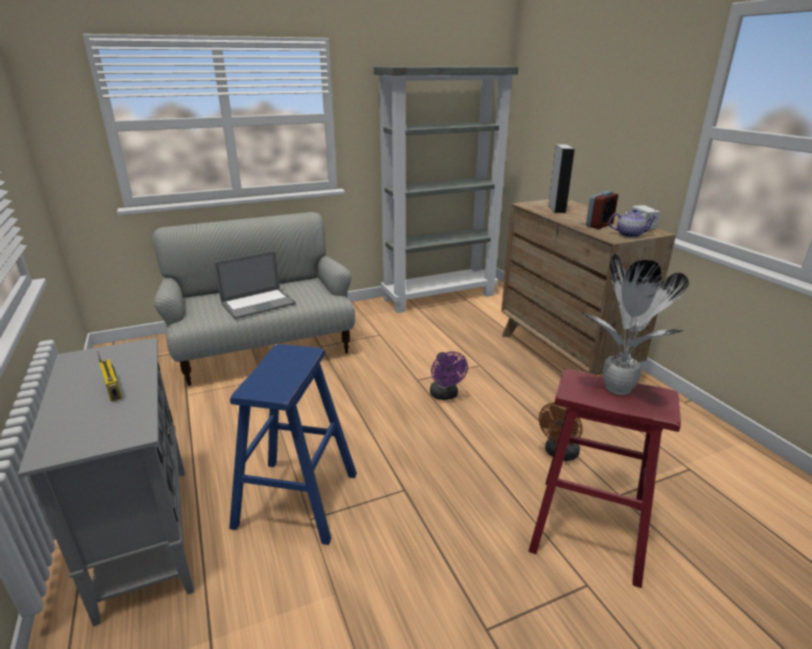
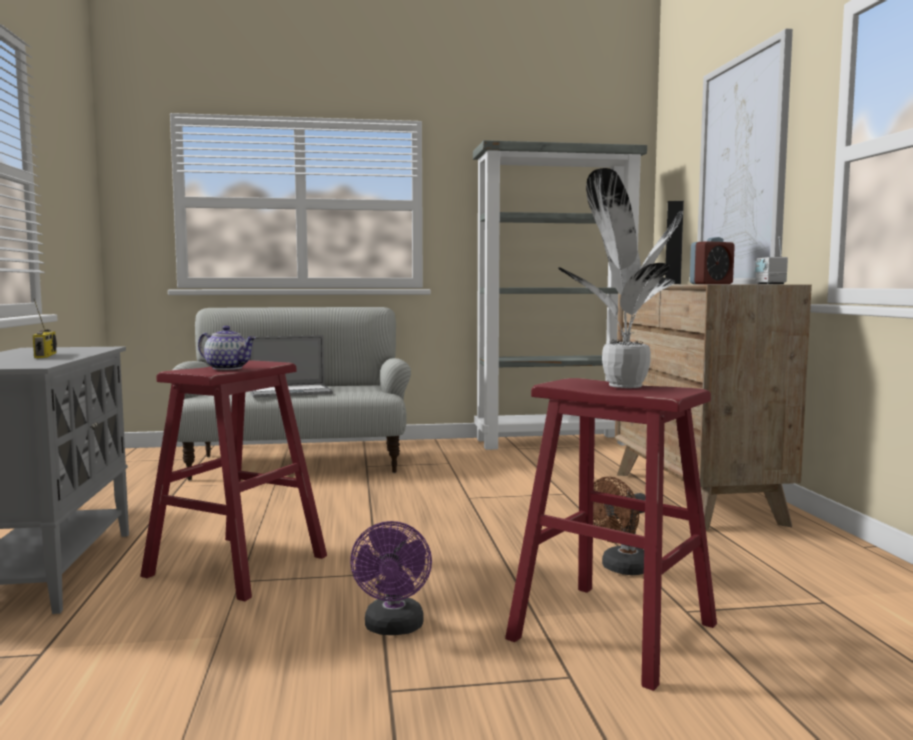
camera: 15 degrees right, 20 degrees down
blue stool [229,344,357,545] -> red stool [140,361,327,601]
purple fan [430,351,468,400] -> purple fan moved to [350,521,432,635]
teapot [609,209,657,238] -> teapot moved to [198,326,256,370]
none -> picture [696,28,793,285]

